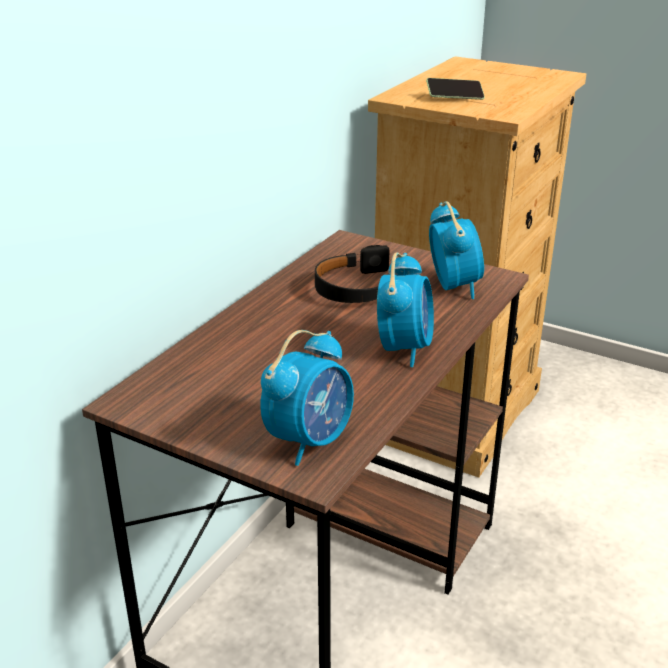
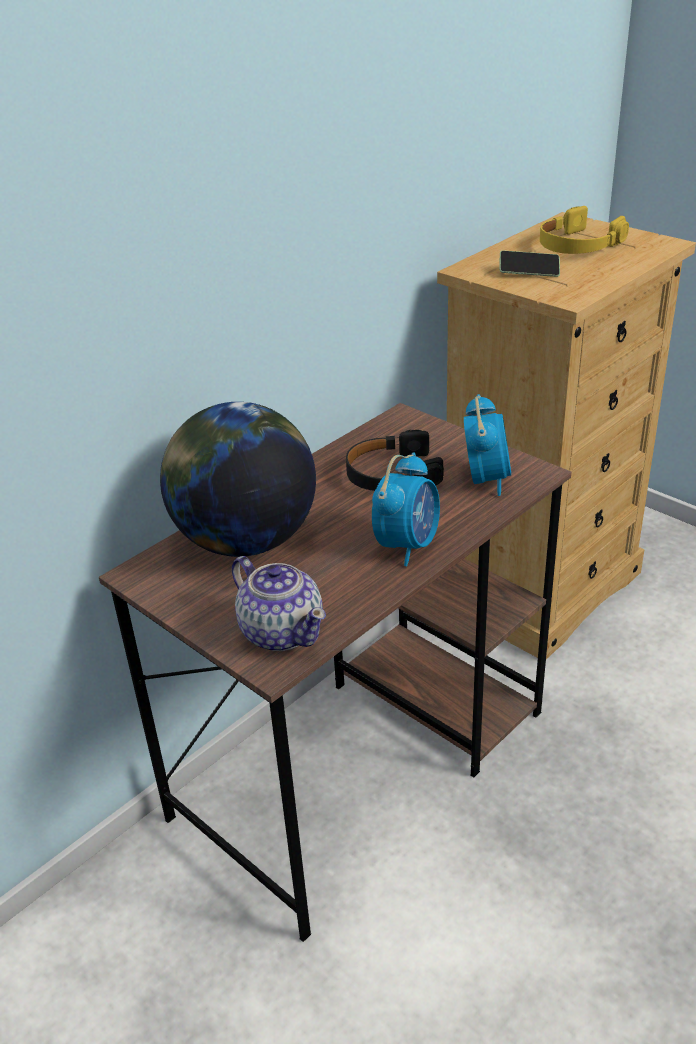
camera: 15 degrees right, 5 degrees up
alarm clock [260,330,354,466] -> teapot [232,556,326,651]
none -> globe [160,402,316,557]
none -> yellow headphones [540,206,629,254]

